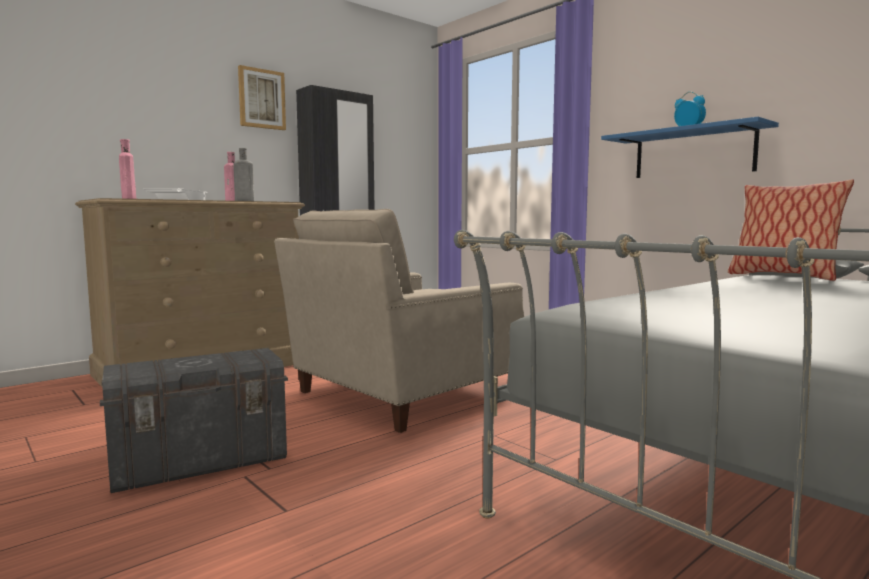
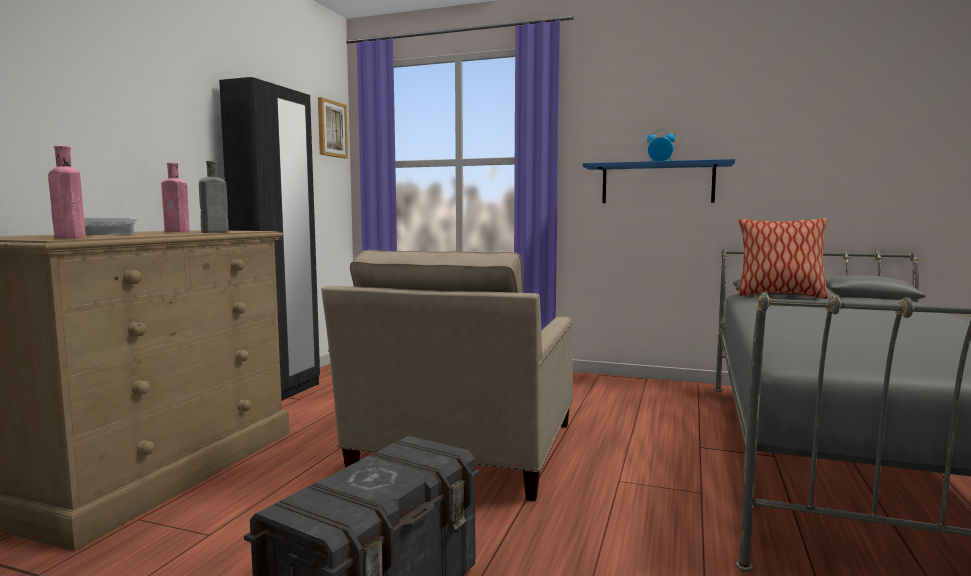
camera: 30 degrees left, 0 degrees up
picture [238,65,286,130] -> picture moved to [318,97,348,158]

